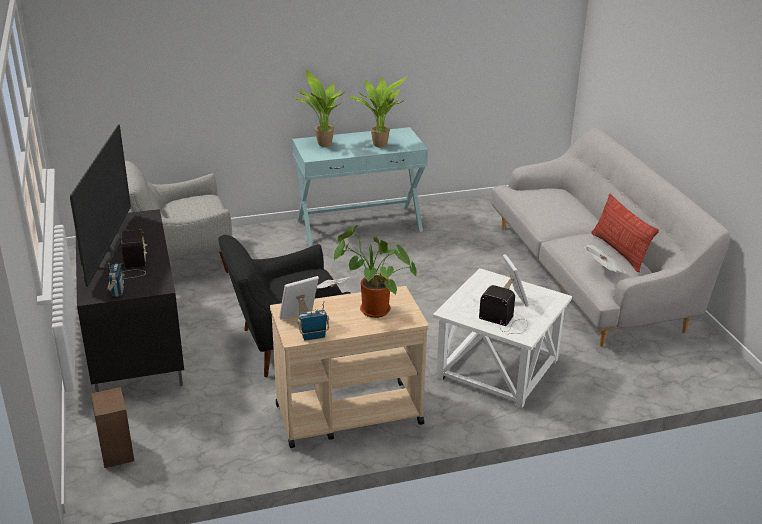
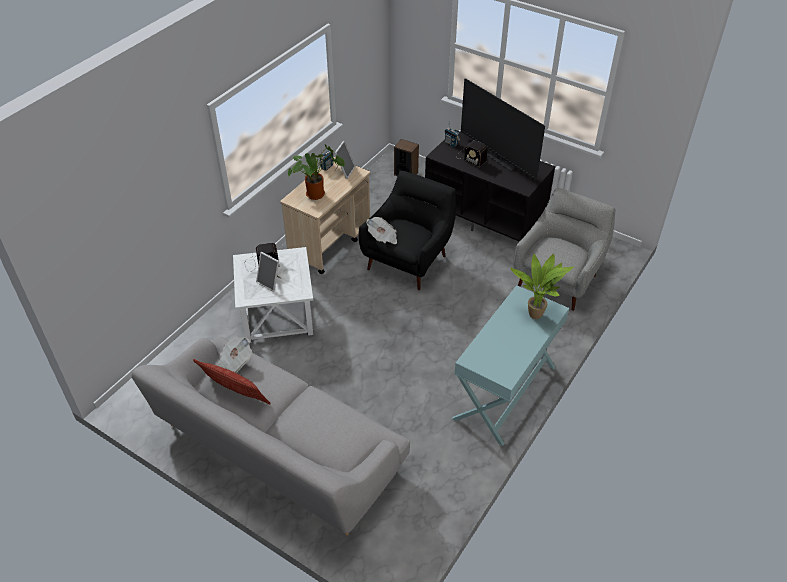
camera: 140 degrees right, 15 degrees up
potted plant [348,75,408,148] -> none

